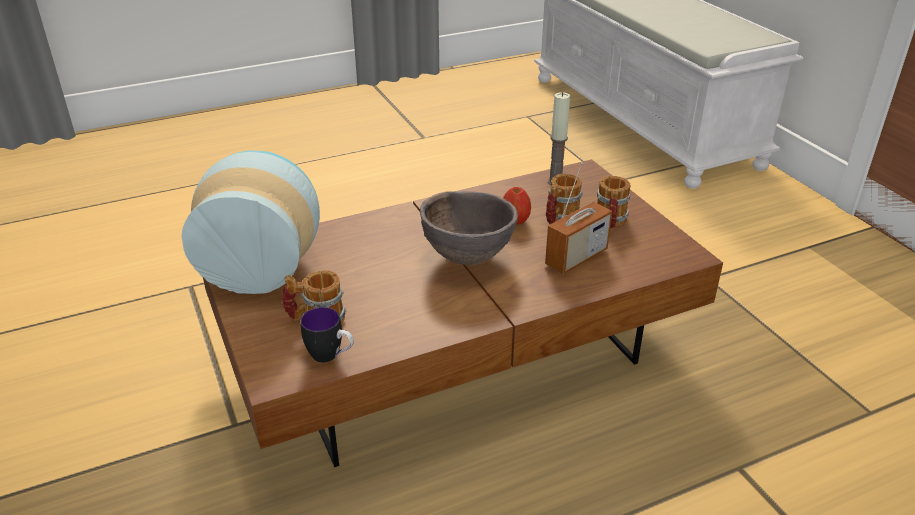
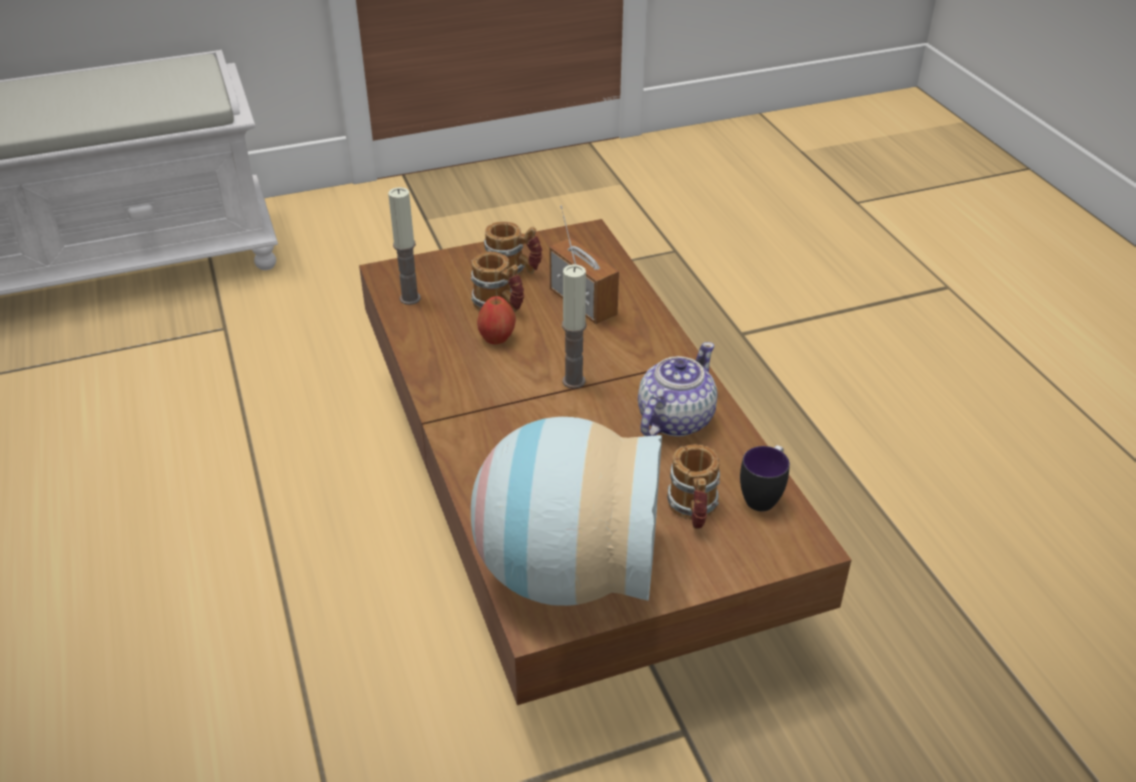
camera: 85 degrees left, 5 degrees up
brown bowl [420,191,518,265] -> candle [562,265,587,389]
none -> teapot [638,342,717,437]

